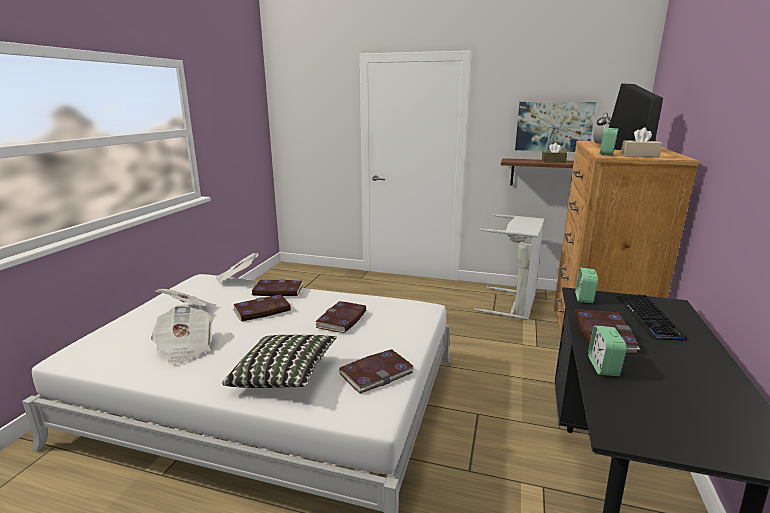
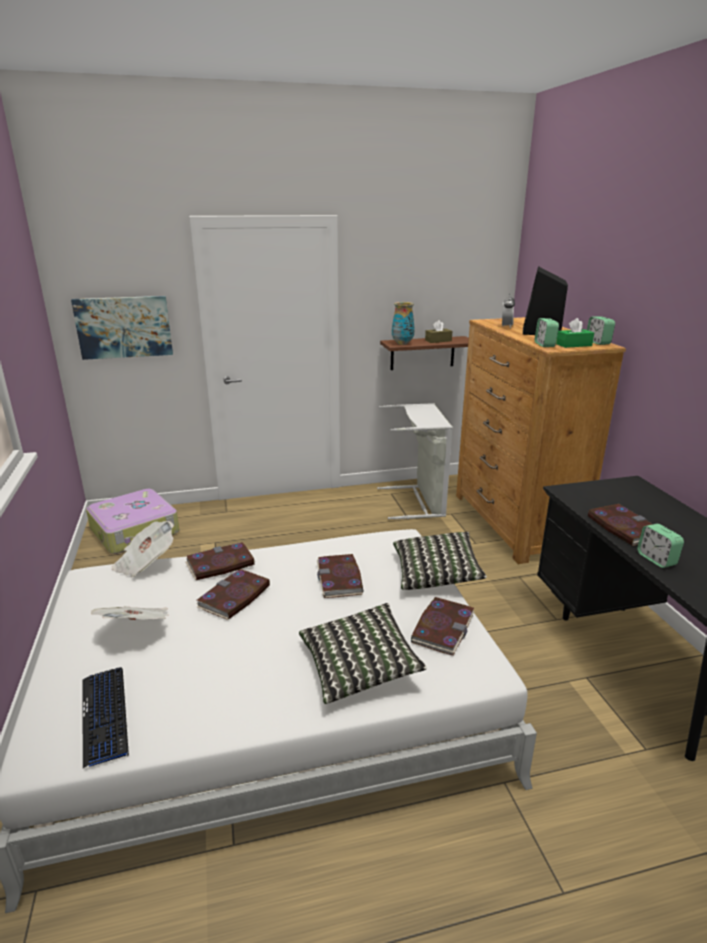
camera: 30 degrees left, 5 degrees up
newspaper [151,305,213,365] -> none
picture [515,102,596,152] -> picture moved to [71,296,173,360]
alarm clock [575,268,598,303] -> alarm clock moved to [587,316,615,345]
keyboard [616,294,687,341] -> keyboard moved to [82,667,129,768]
beige tissue box [621,127,662,157] -> green tissue box [556,318,594,348]
none -> suitcase [86,489,179,554]
none -> vase [392,302,415,345]
none -> pillow [393,532,487,590]

